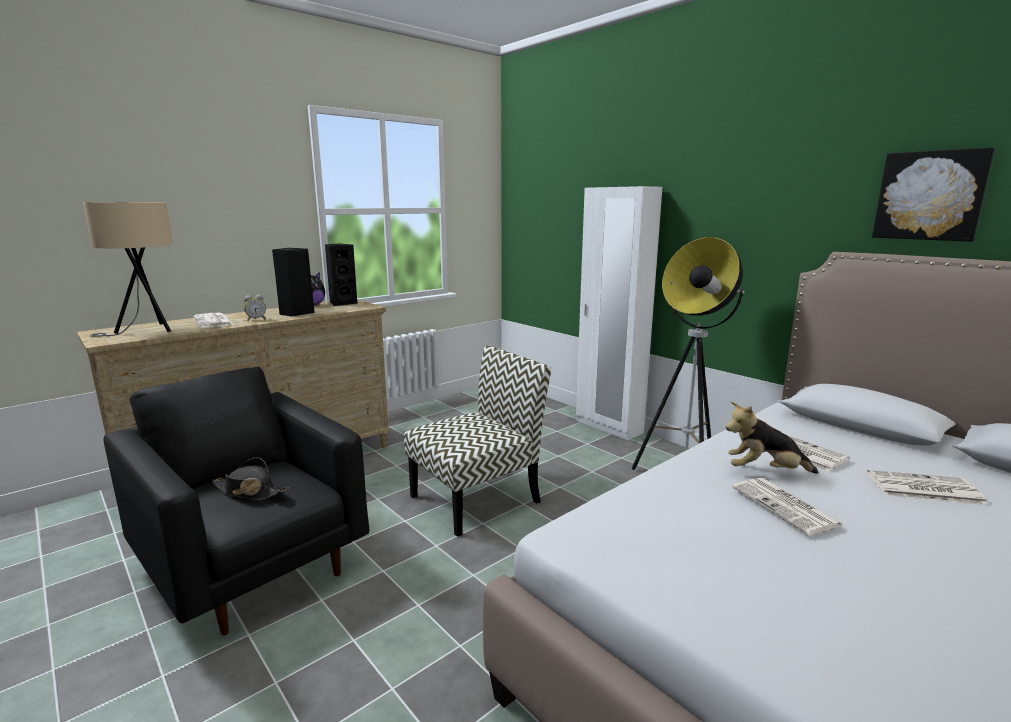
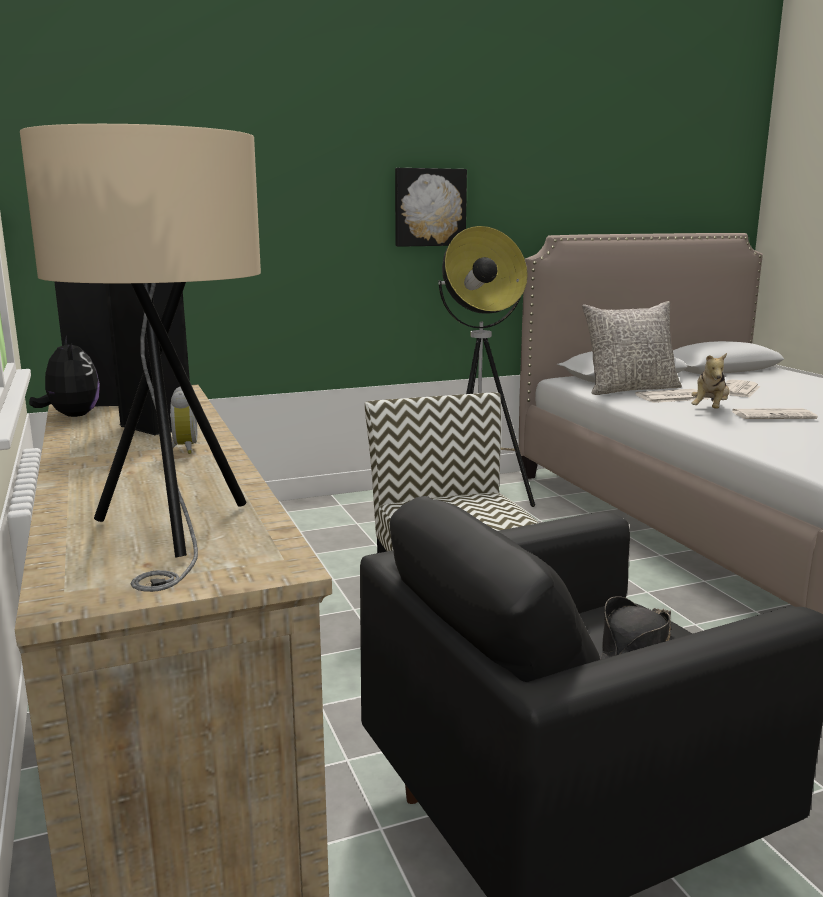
camera: 70 degrees left, 0 degrees up
newspaper [194,313,233,328] -> none
white wardrobe [576,186,662,441] -> none
picture [872,148,995,242] -> picture moved to [395,168,467,247]
none -> grey pillow [582,301,682,395]

